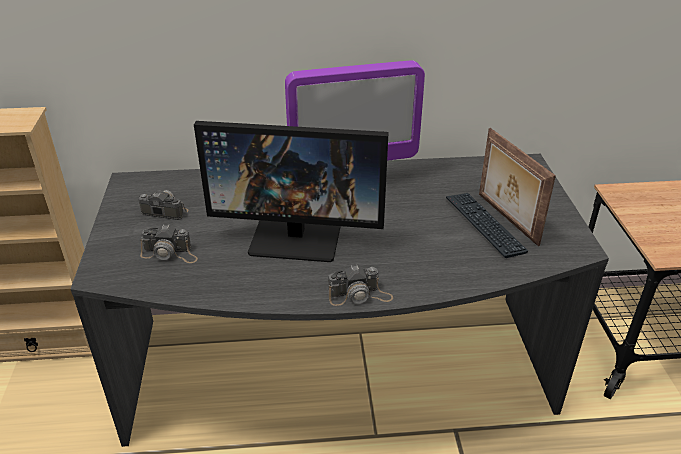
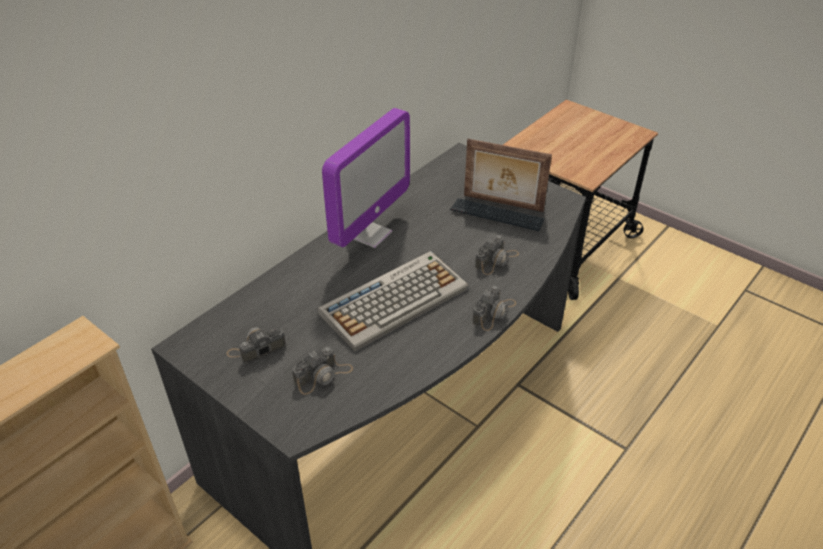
camera: 45 degrees left, 5 degrees up
monitor [194,121,389,262] -> keyboard [318,251,468,351]
none -> camera [475,235,519,275]

